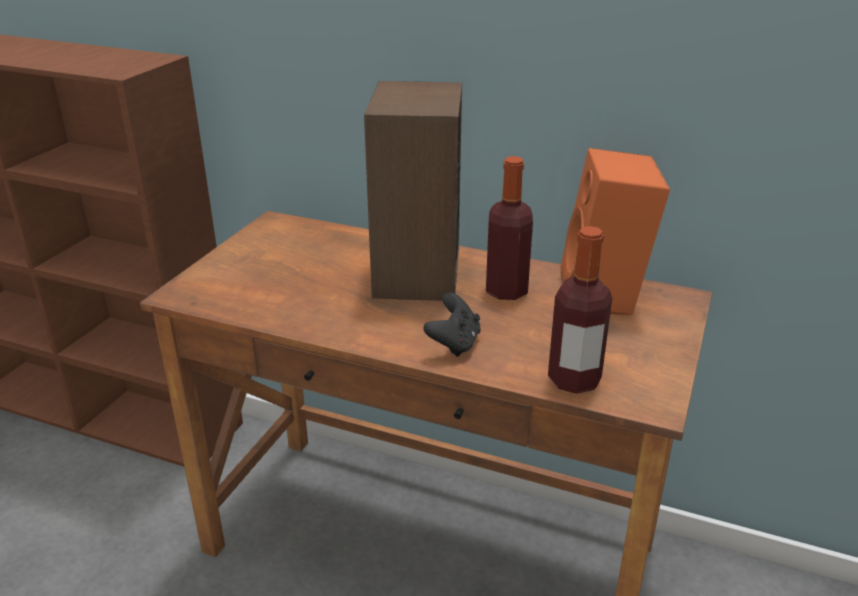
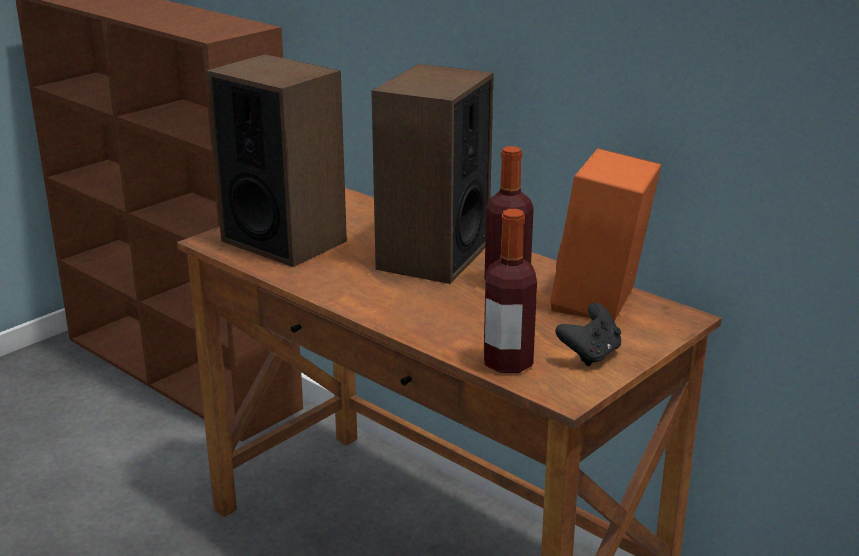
camera: 20 degrees right, 5 degrees down
black game controller [423,293,481,357] -> black game controller moved to [555,303,621,366]
none -> speaker [206,54,347,267]

